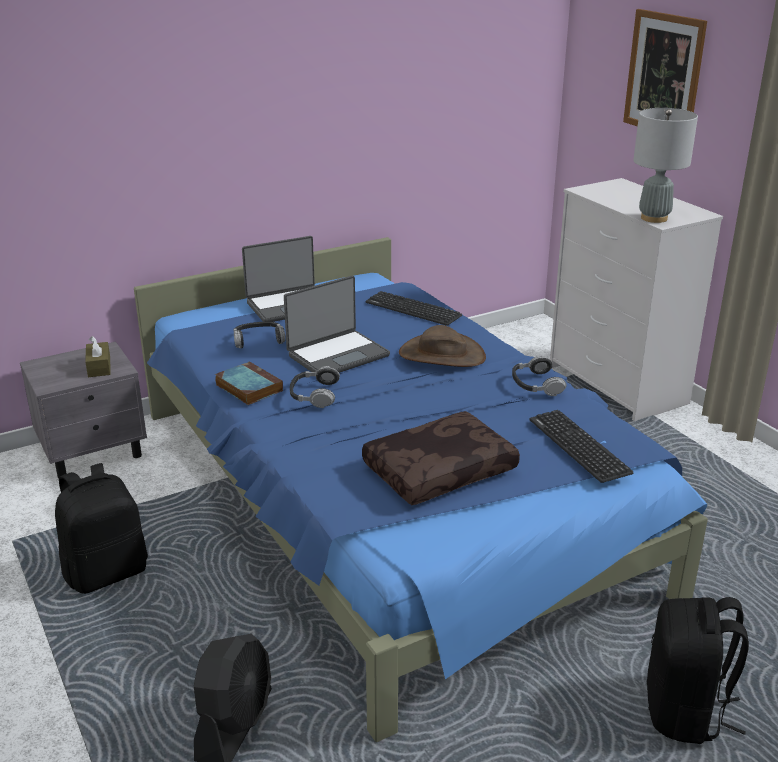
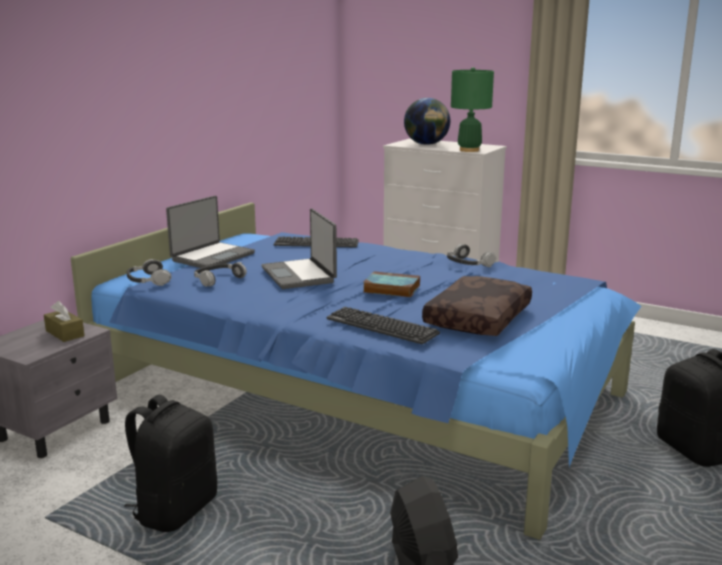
camera: 30 degrees left, 10 degrees down
book [215,361,283,405] -> book moved to [363,271,420,297]
laptop [284,276,390,373] -> laptop turned 135 degrees clockwise [261,209,337,289]
headphones [290,366,340,408] -> headphones moved to [126,259,172,286]
brown hat [399,325,486,367] -> none
keyboard [529,410,633,483] -> keyboard moved to [326,307,440,344]
picture [623,9,707,126] -> none
grey table lamp [633,108,698,223] -> green table lamp [451,67,494,152]
none -> globe [404,98,450,145]

